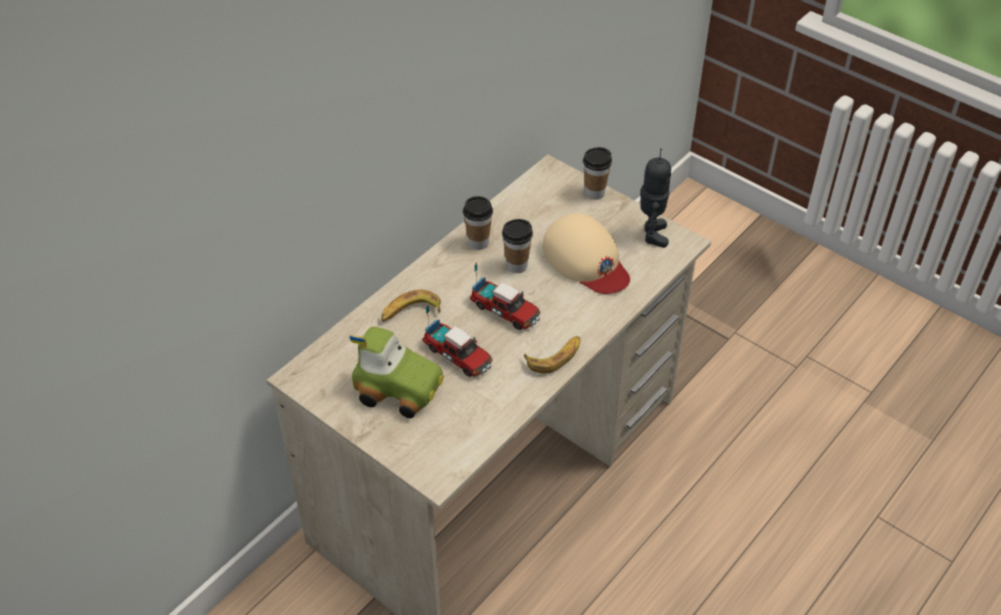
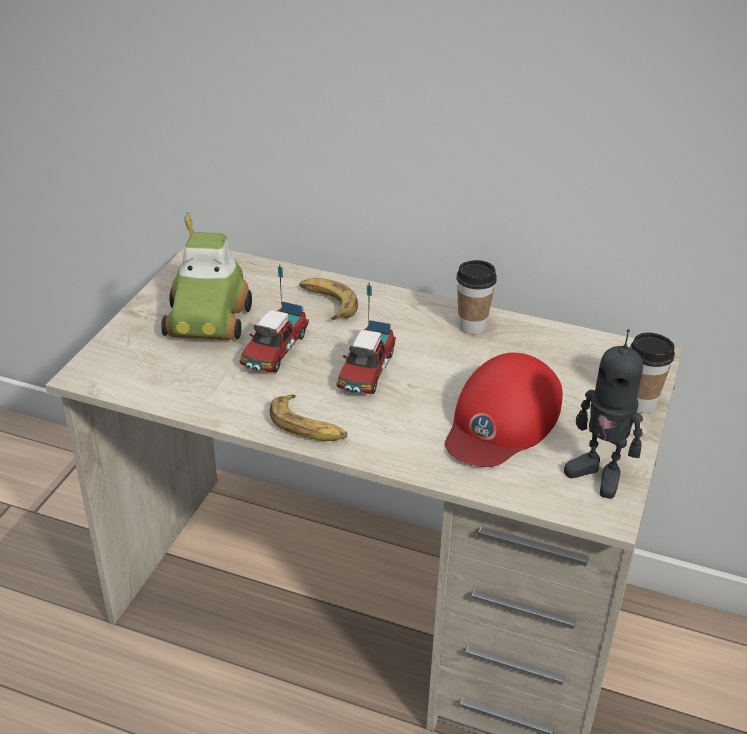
camera: 70 degrees right, 10 degrees down
cup [502,219,533,273] -> none
beige cap [543,213,630,294] -> red cap [445,353,563,467]
toy robot [641,149,671,248] -> toy robot turned 60 degrees clockwise [564,329,643,499]

